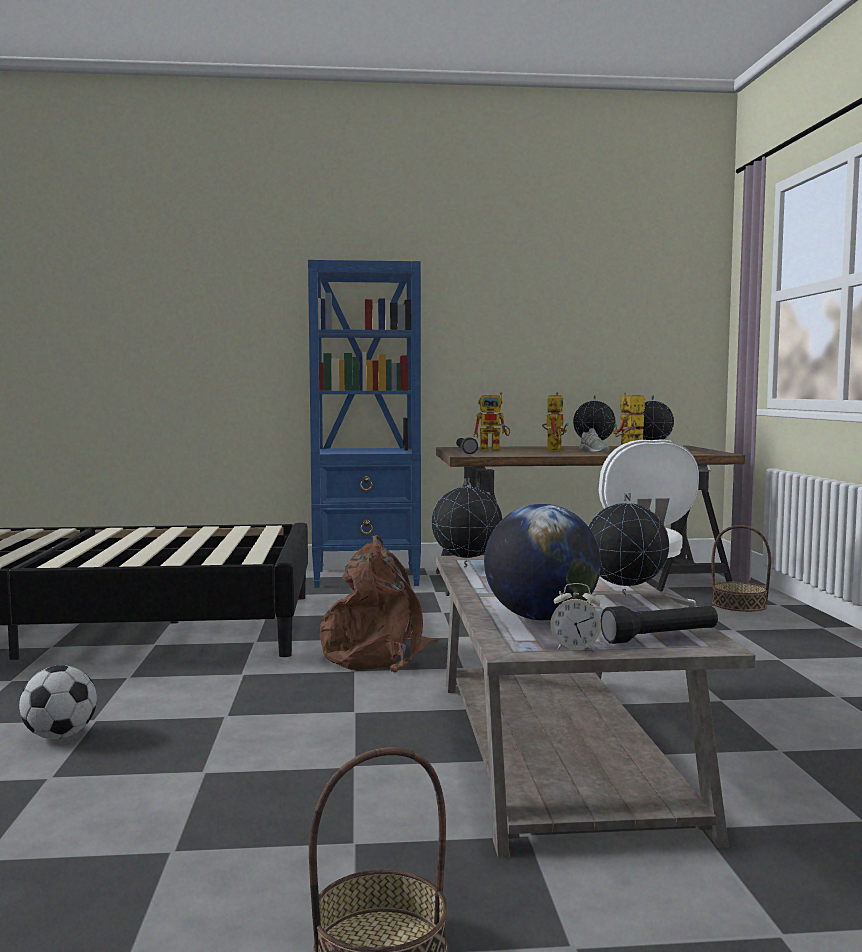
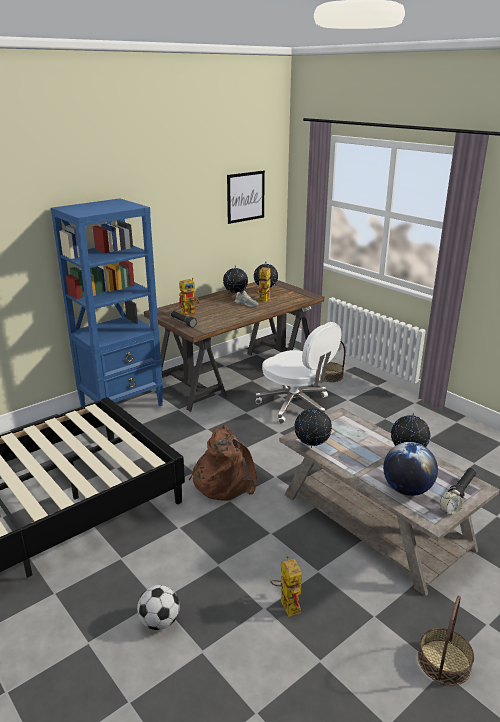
camera: 35 degrees left, 20 degrees up
toy robot [542,392,568,451] -> toy robot moved to [270,555,302,617]
none -> picture [227,170,265,224]

